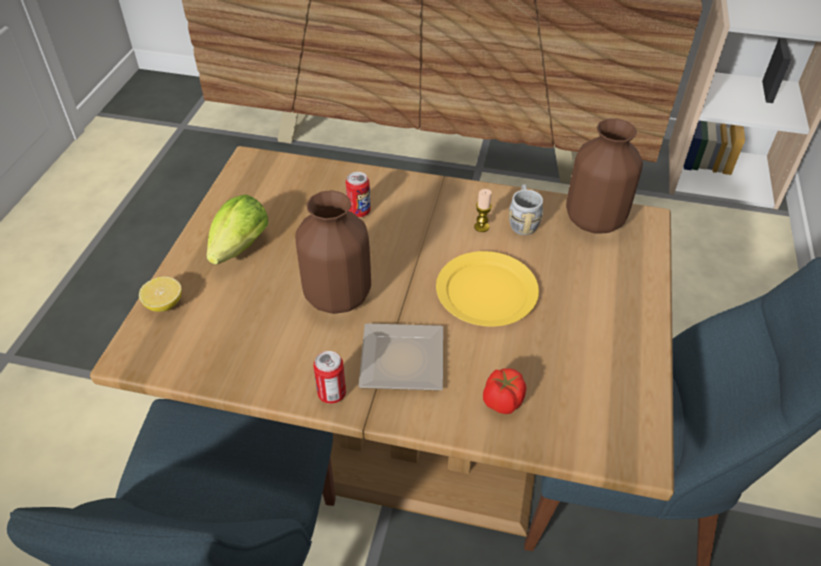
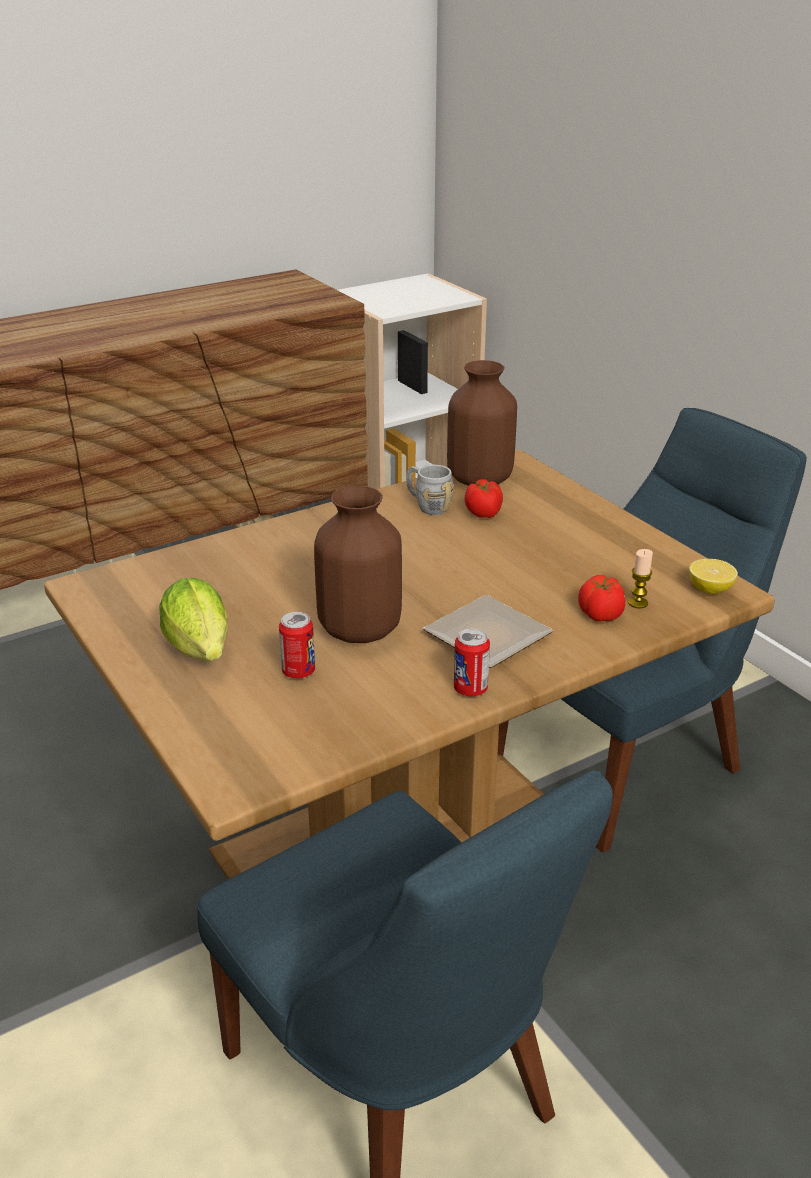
camera: 45 degrees left, 15 degrees down
lemon [139,277,182,312] -> lemon moved to [689,559,738,594]
can [346,172,371,217] -> can moved to [279,612,315,679]
yellow plate [436,251,539,327] -> none
candle [474,189,492,232] -> candle moved to [628,549,653,609]
none -> tomato [465,479,503,518]

